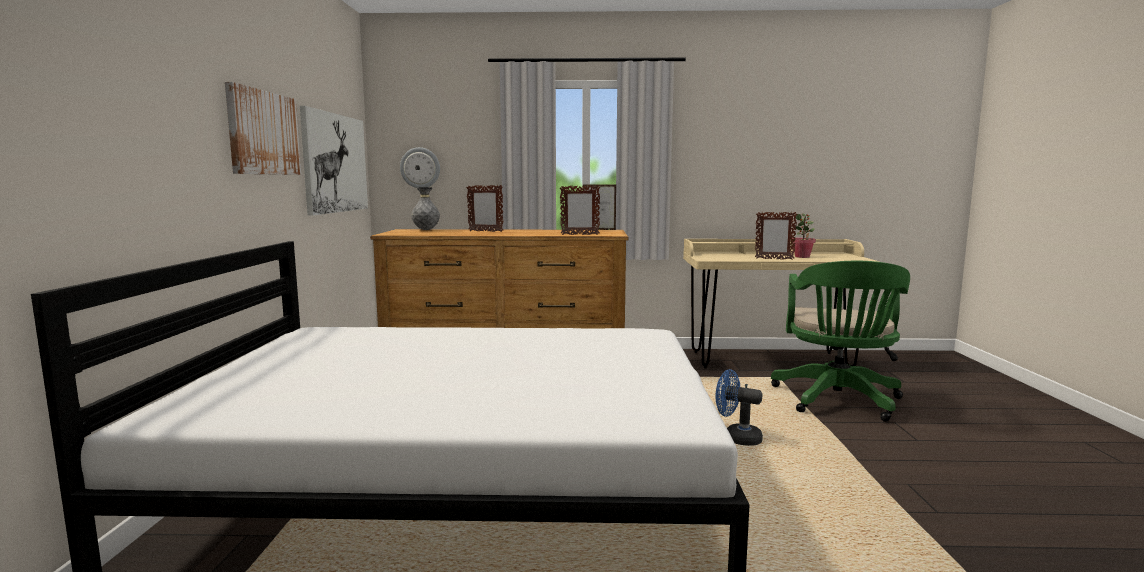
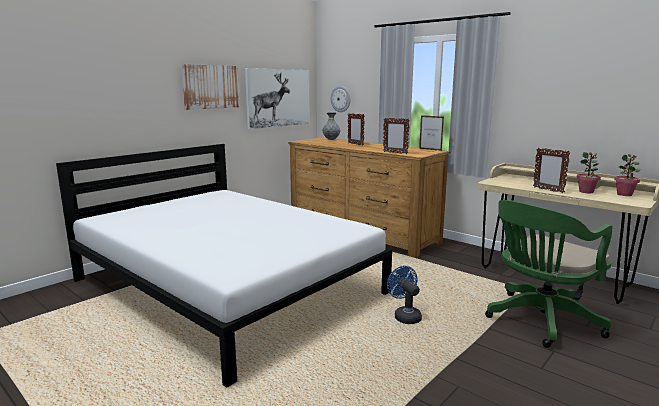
camera: 40 degrees right, 5 degrees up
none -> potted plant [614,154,641,196]

